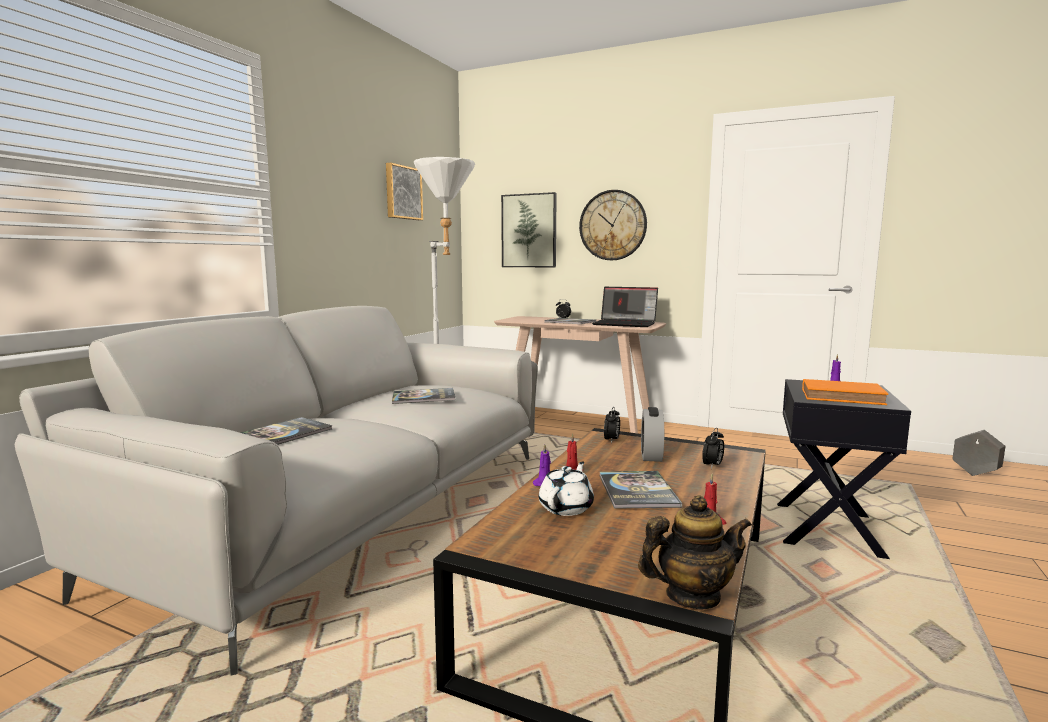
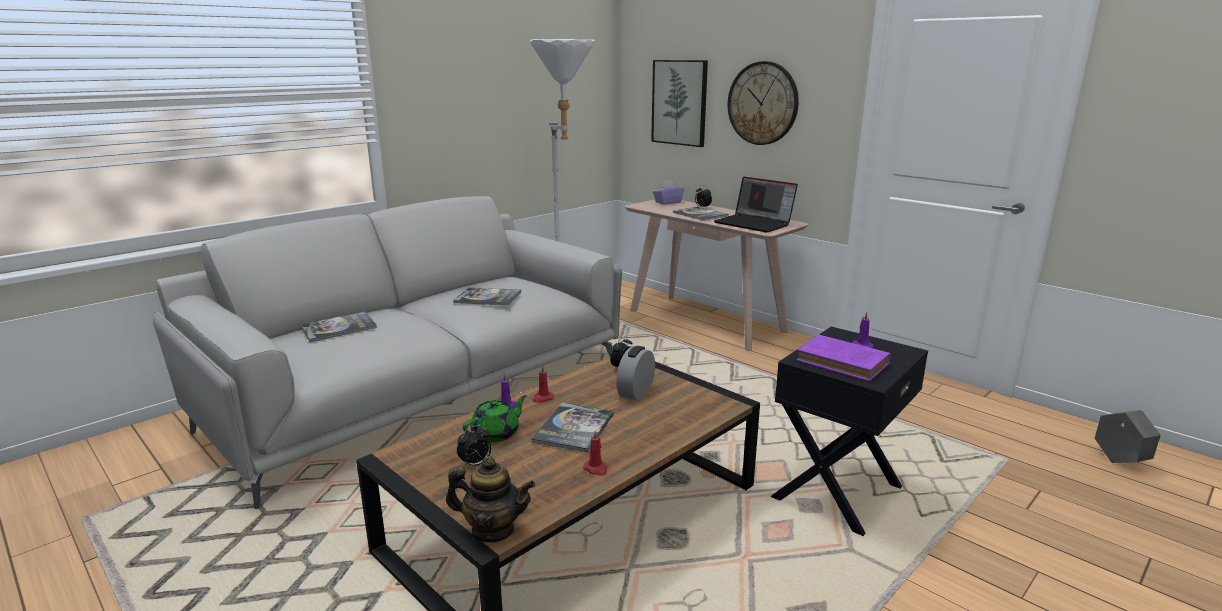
camera: 20 degrees right, 10 degrees up
picture [386,163,423,220] -> none
white teapot [539,461,594,516] -> green teapot [463,395,527,443]
alarm clock [702,428,724,469] -> alarm clock moved to [457,425,491,469]
orange book [802,379,888,405] -> purple book [796,335,890,381]
none -> purple tissue box [653,180,684,204]

